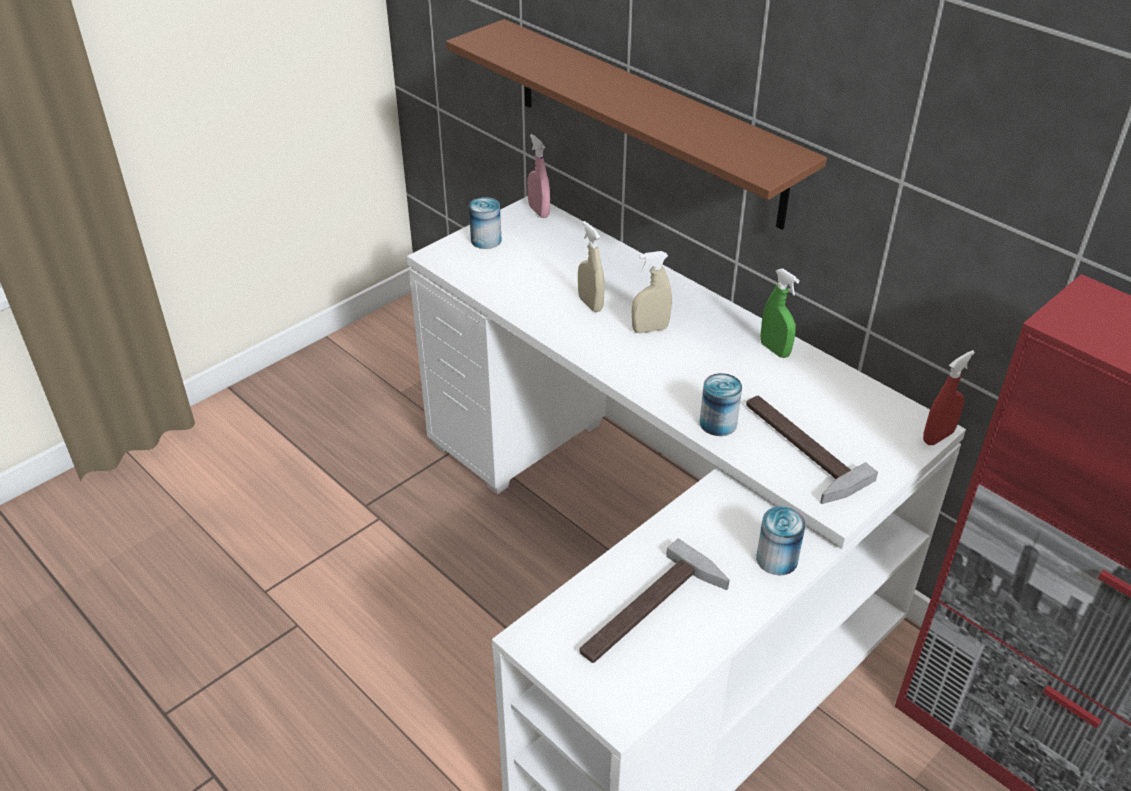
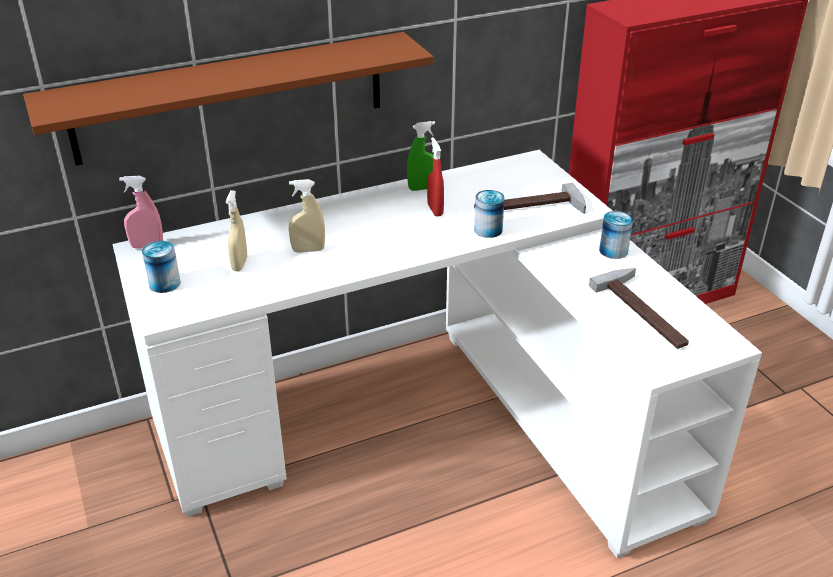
camera: 70 degrees left, 5 degrees down
beige spray bottle [632,251,672,333] -> beige spray bottle moved to [225,190,247,271]
red spray bottle [923,350,975,445] -> red spray bottle moved to [427,137,444,216]

